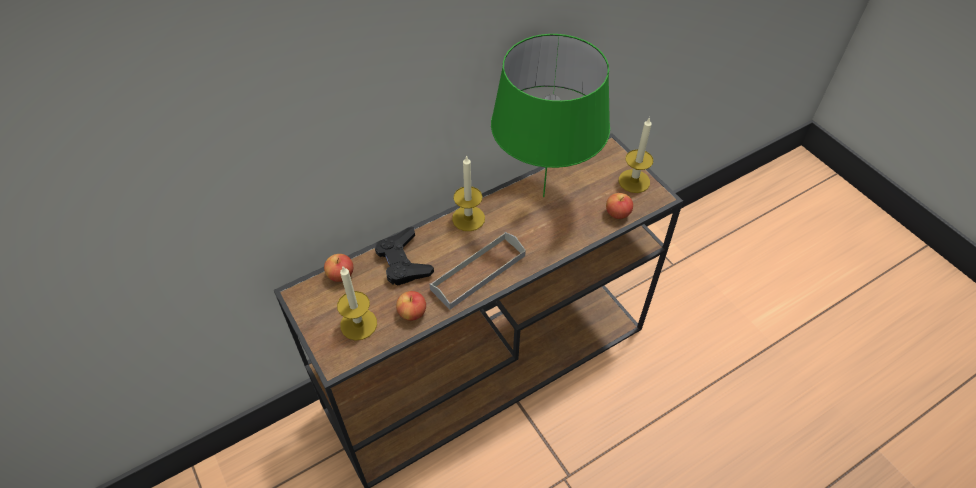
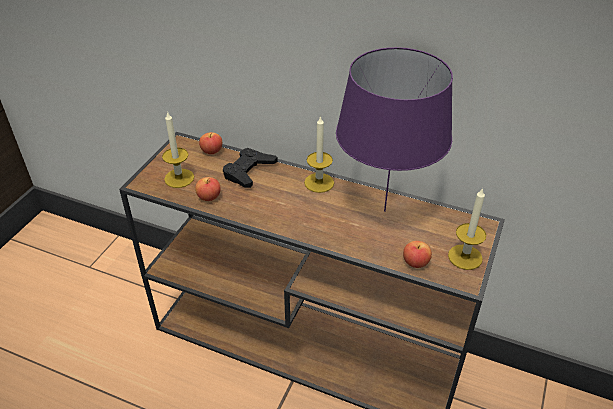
camera: 55 degrees right, 10 degrees down
grey tray [430,232,526,309] -> none
green table lamp [491,34,610,197] -> purple table lamp [336,47,453,212]

